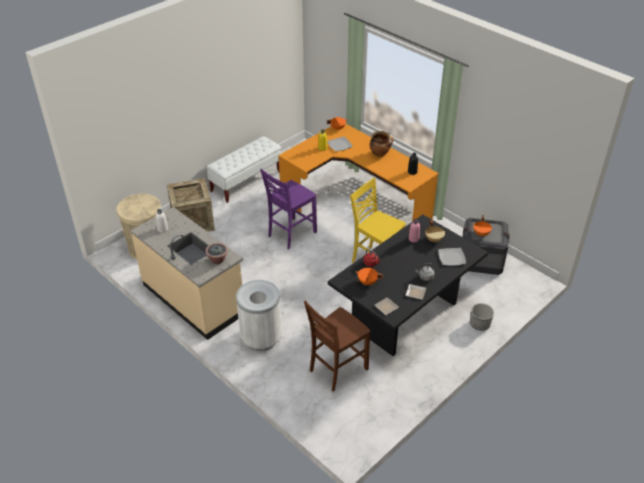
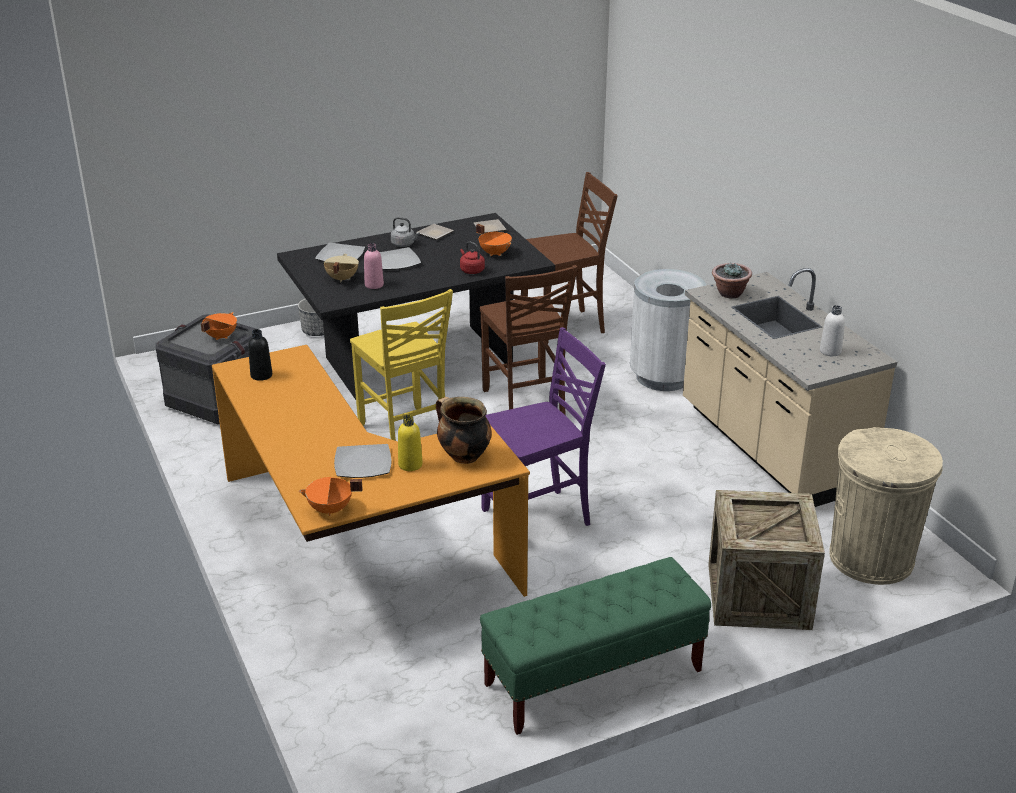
camera: 160 degrees left, 10 degrees down
white bench [206,136,281,203] -> green bench [480,557,711,735]
cooking pot [369,131,394,157] -> cooking pot moved to [436,397,492,464]
none -> plate [380,247,421,270]
none -> brown chair [479,265,578,415]

